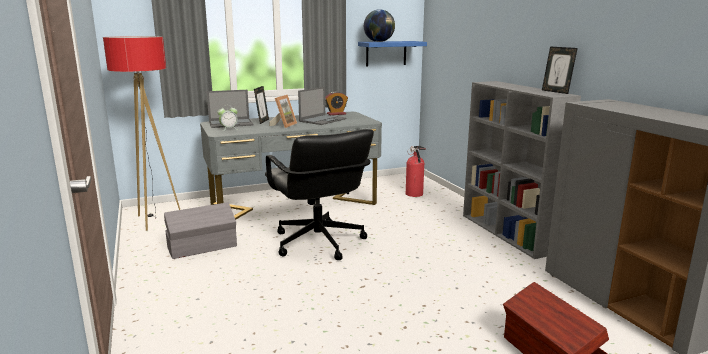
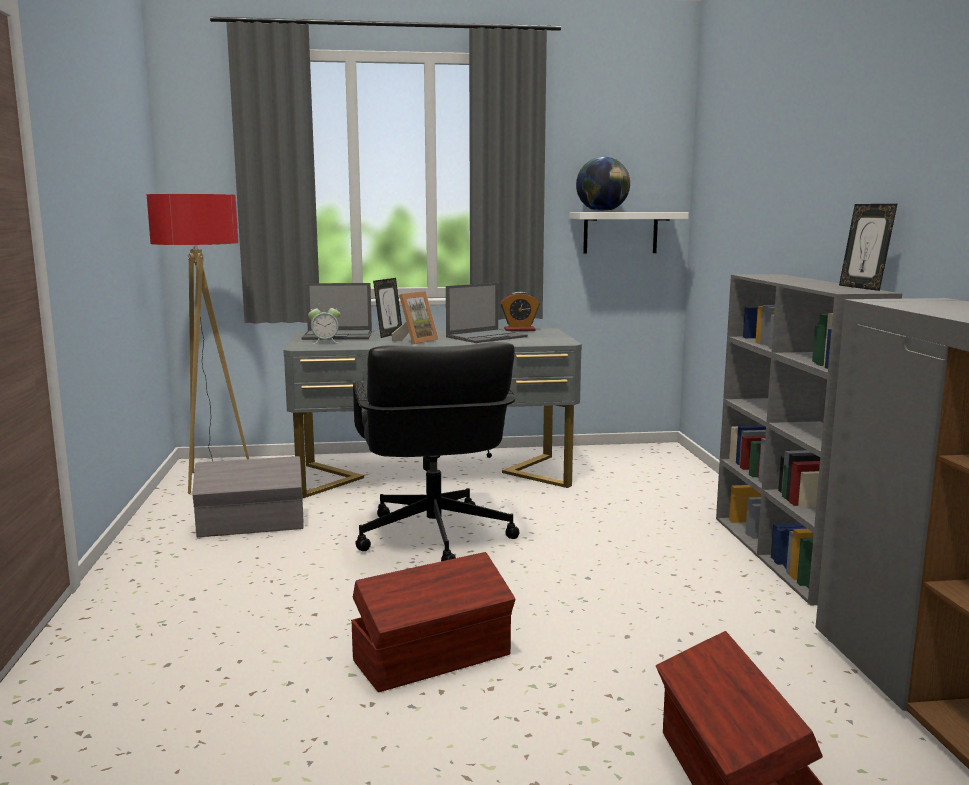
camera: 15 degrees right, 5 degrees down
blue shelf [358,41,427,66] -> white shelf [569,212,689,254]
fire extinguisher [406,146,426,197] -> none
none -> brown storage box [351,552,515,692]

